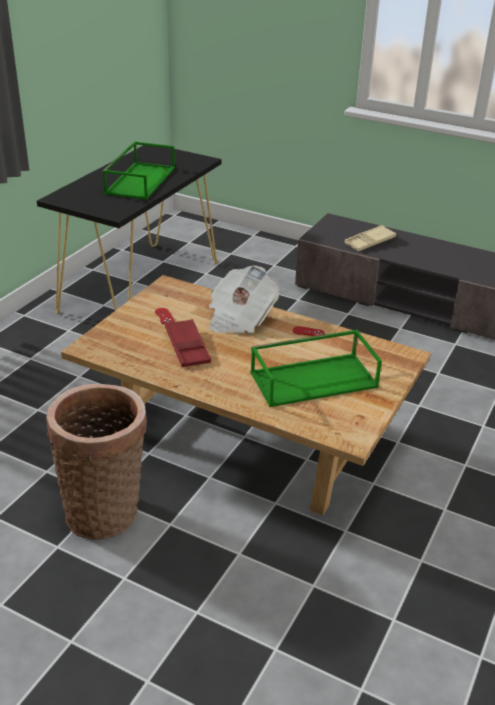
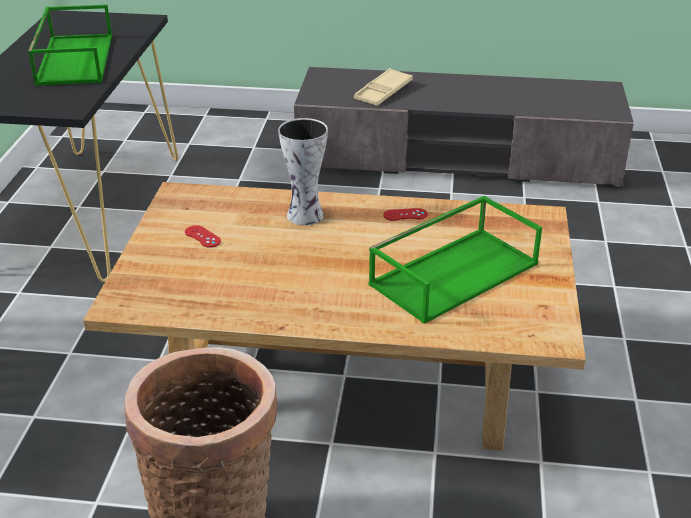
camera: 20 degrees left, 0 degrees up
red tray [165,319,211,367] -> none
newspaper [209,265,280,333] -> vase [278,118,328,225]

